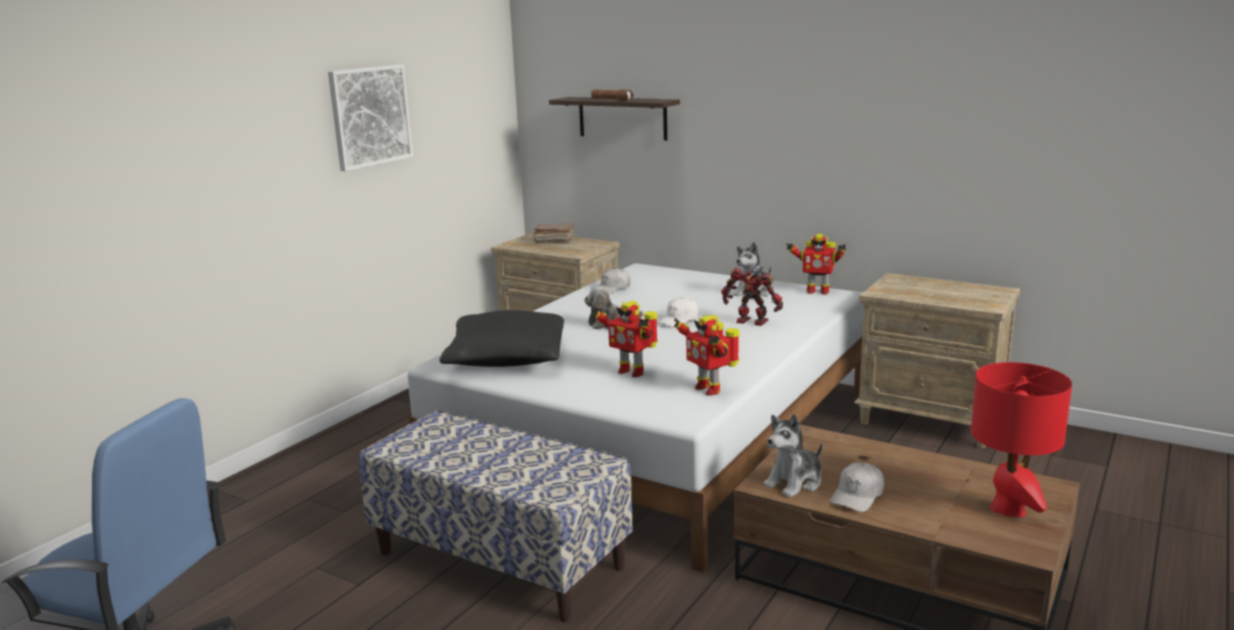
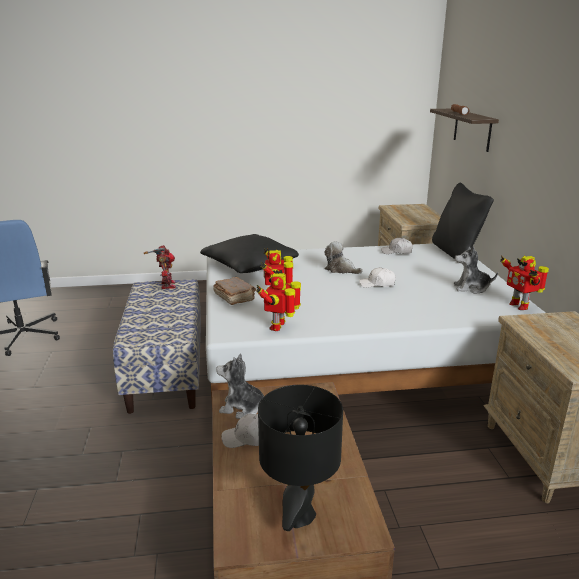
camera: 50 degrees right, 5 degrees up
picture [328,65,413,171] -> none
brown book [533,223,574,243] -> brown book moved to [213,277,256,305]
toy robot [721,265,783,326] -> toy robot moved to [144,245,176,289]
red table lamp [971,362,1072,517] -> black table lamp [258,385,343,531]
none -> black pillow [432,183,494,259]

